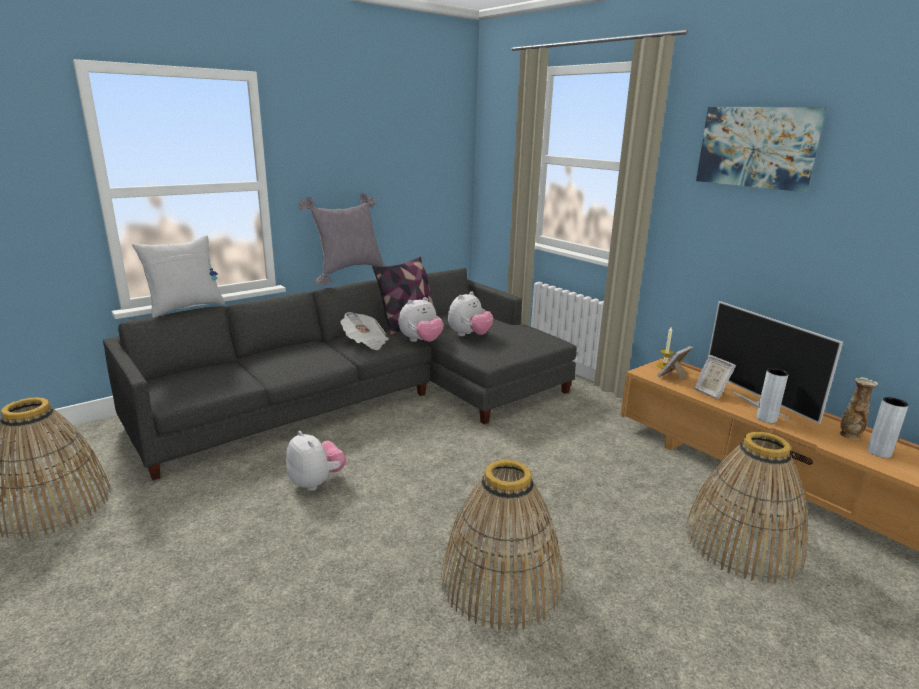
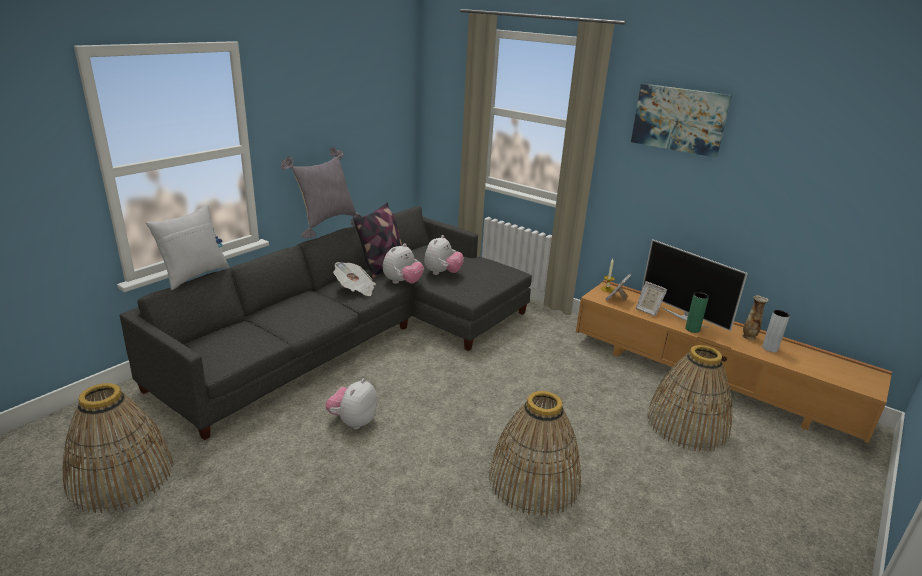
camera: 15 degrees left, 5 degrees up
plush toy [286,431,346,491] -> plush toy turned 105 degrees counterclockwise [325,378,377,429]
grey vase [756,368,789,423] -> green vase [685,292,709,333]

